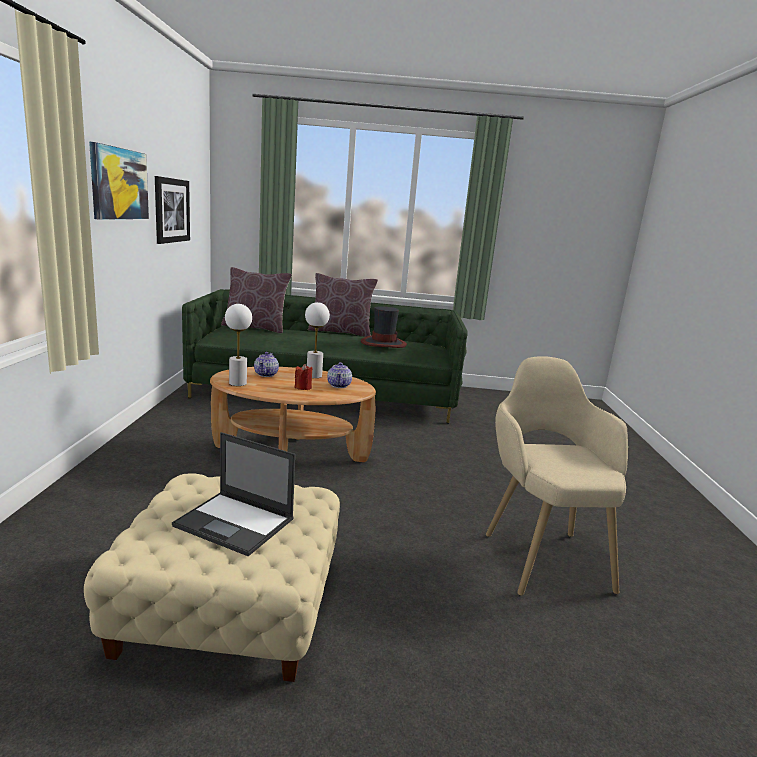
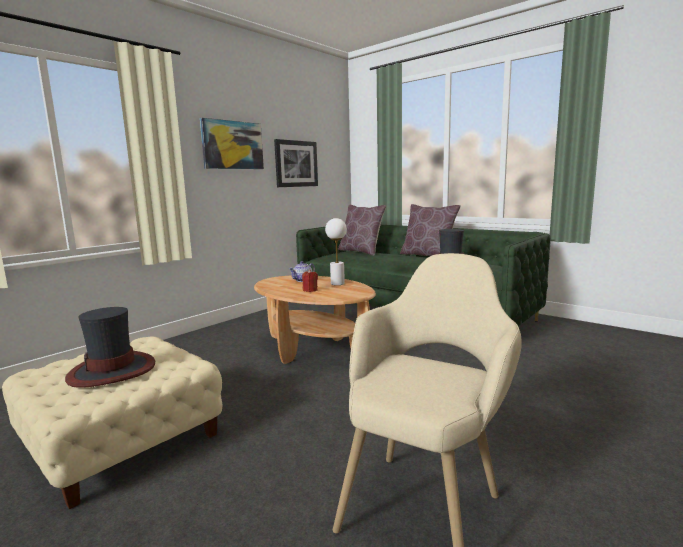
camera: 40 degrees right, 5 degrees down
laptop [172,432,296,556] -> hat [65,307,155,388]
white table lamp [225,304,252,386] -> none
teapot [327,362,352,388] -> none

